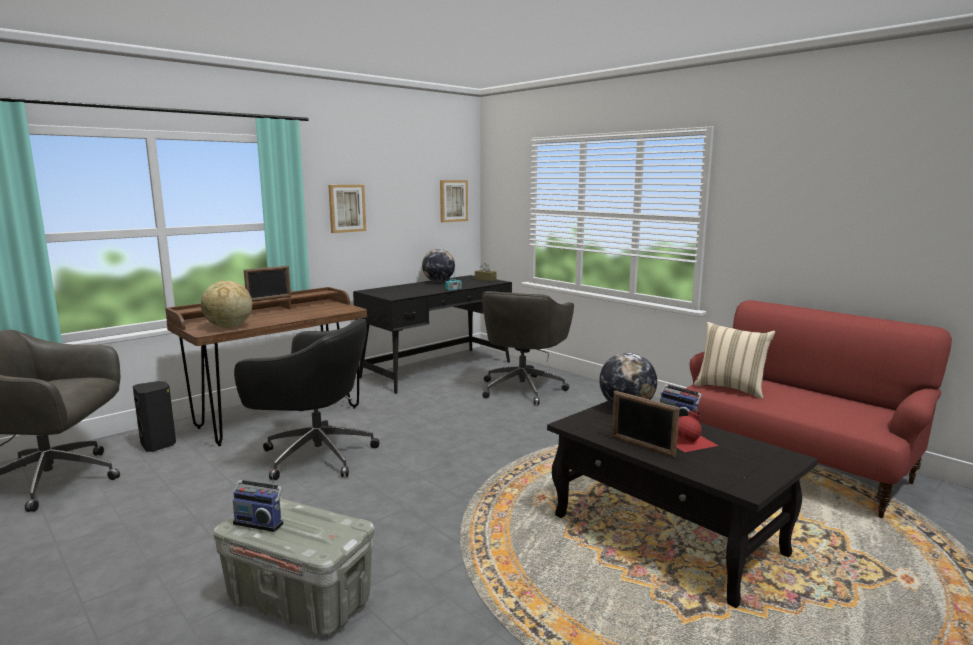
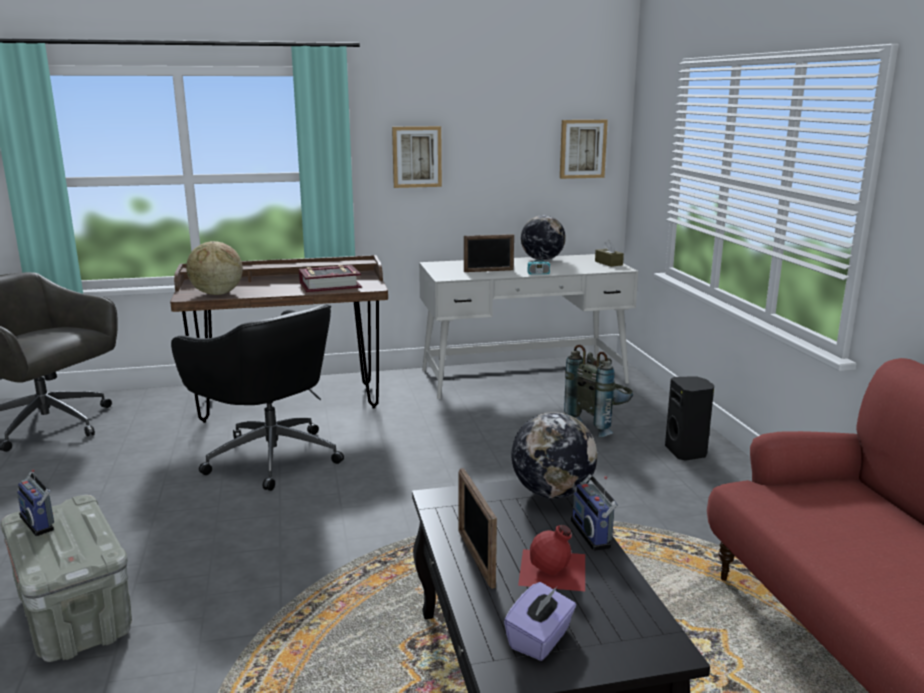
camera: 30 degrees right, 5 degrees up
black speaker [133,381,176,452] -> black speaker moved to [665,377,714,461]
picture frame [244,266,291,302] -> picture frame moved to [464,234,514,272]
black desk [353,275,512,394] -> white desk [419,254,638,399]
grey office chair [482,291,574,405] -> grey backpack [564,344,633,438]
beige pillow [694,322,775,399] -> none
none -> book [299,265,362,292]
none -> purple tissue box [504,582,576,661]

